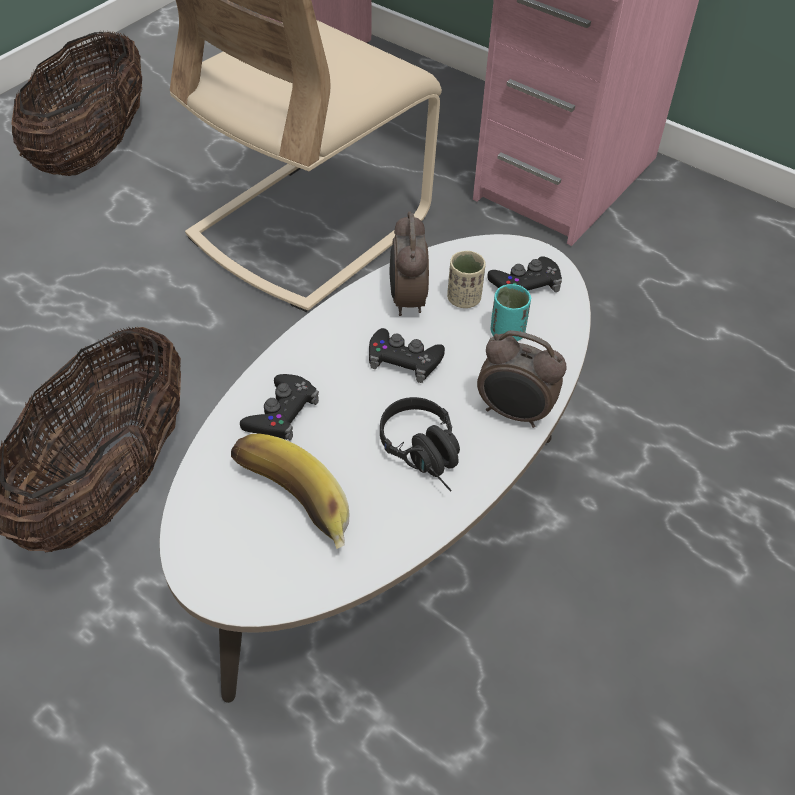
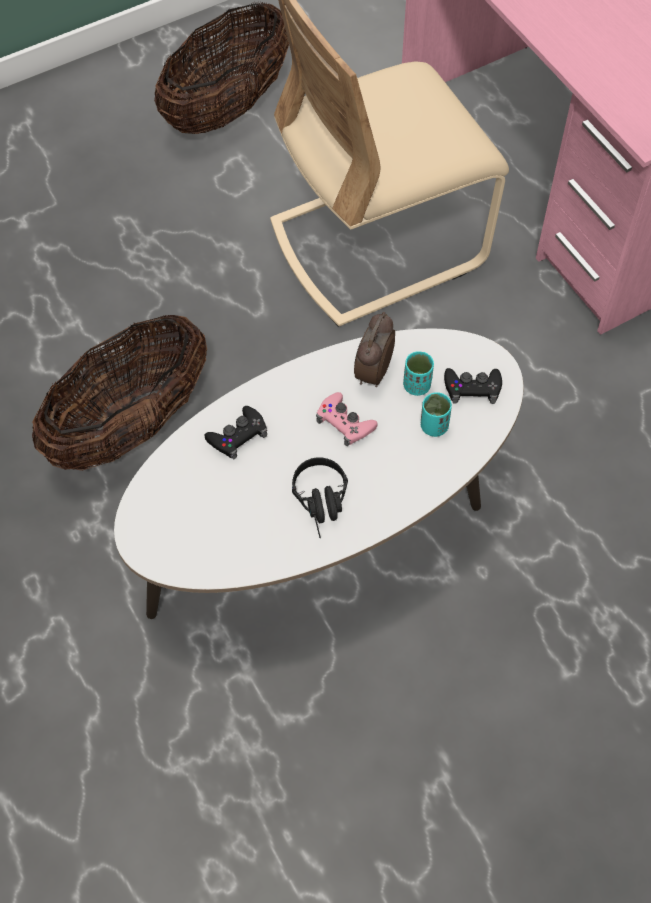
camera: 25 degrees right, 10 degrees up
banana [231,433,350,549] -> none
black game controller [369,328,445,383] -> pink game controller [316,392,378,446]
beige cup [447,251,486,308] -> turquoise cup [403,351,434,396]
alarm clock [477,330,567,428] -> none

